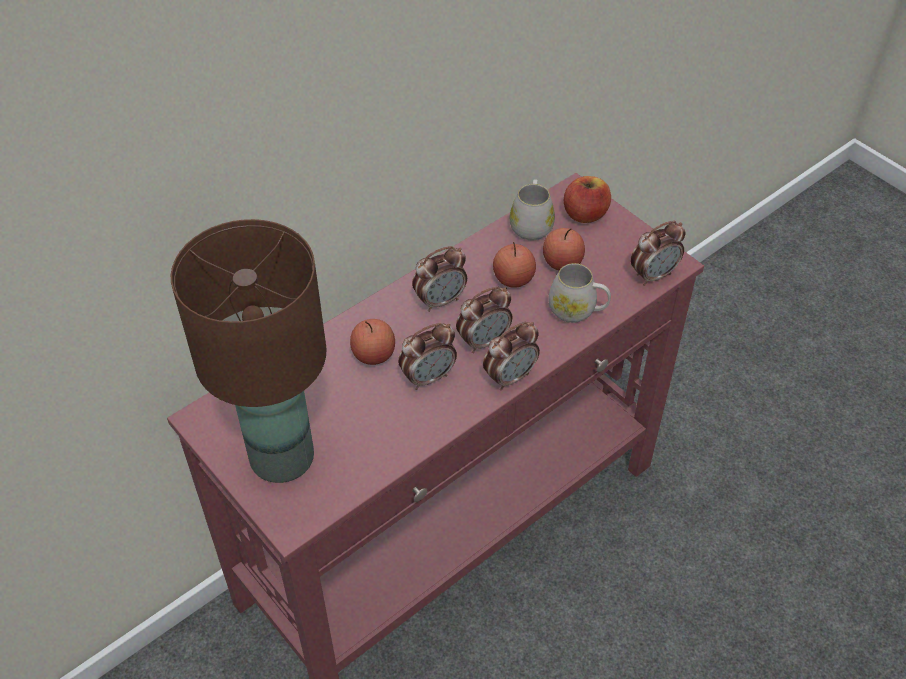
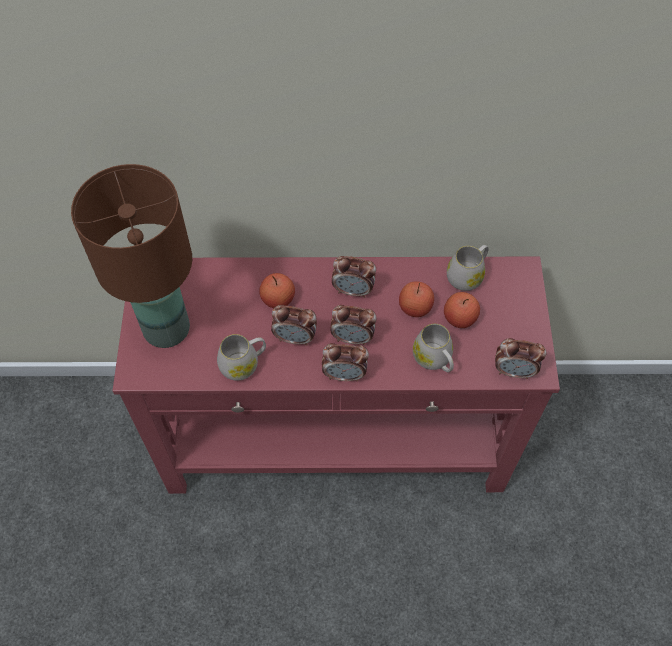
camera: 40 degrees right, 10 degrees up
apple [564,176,611,223] -> none
none -> white mug [217,334,266,381]

